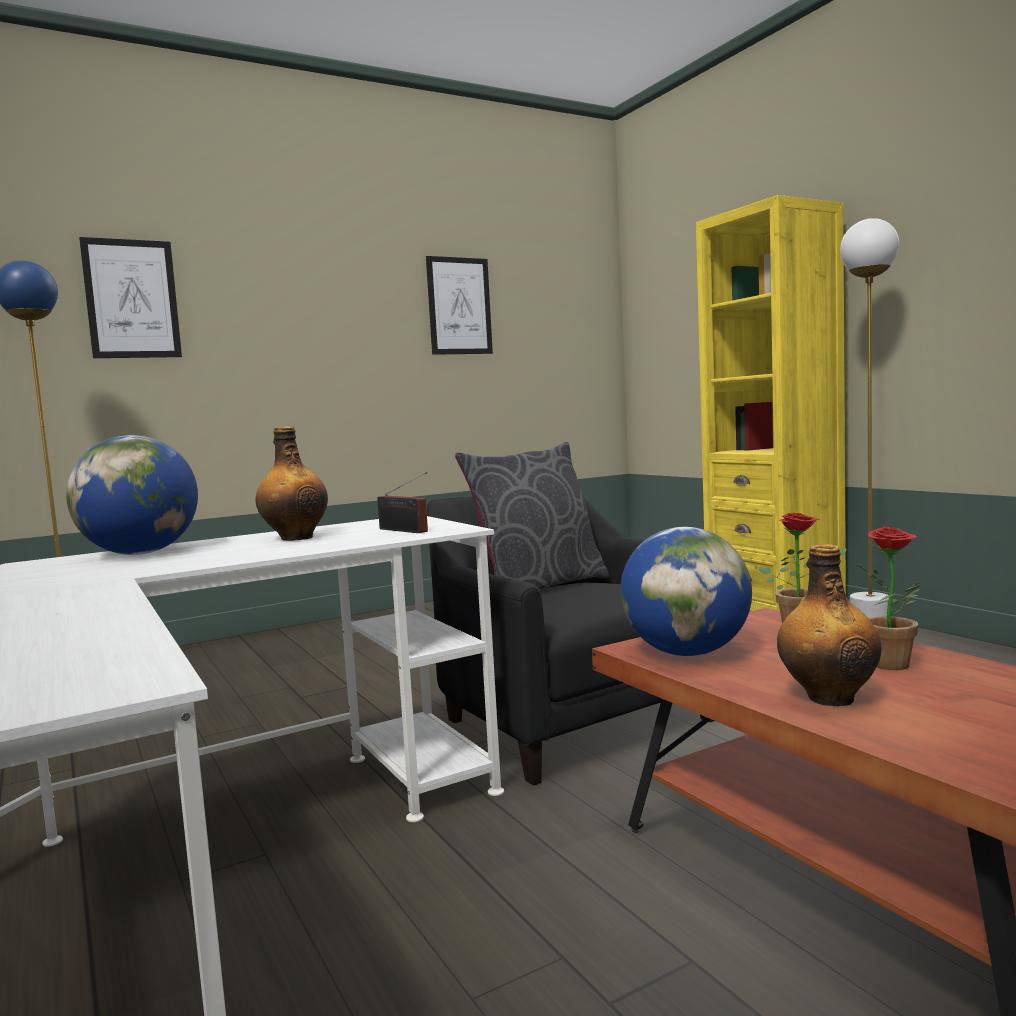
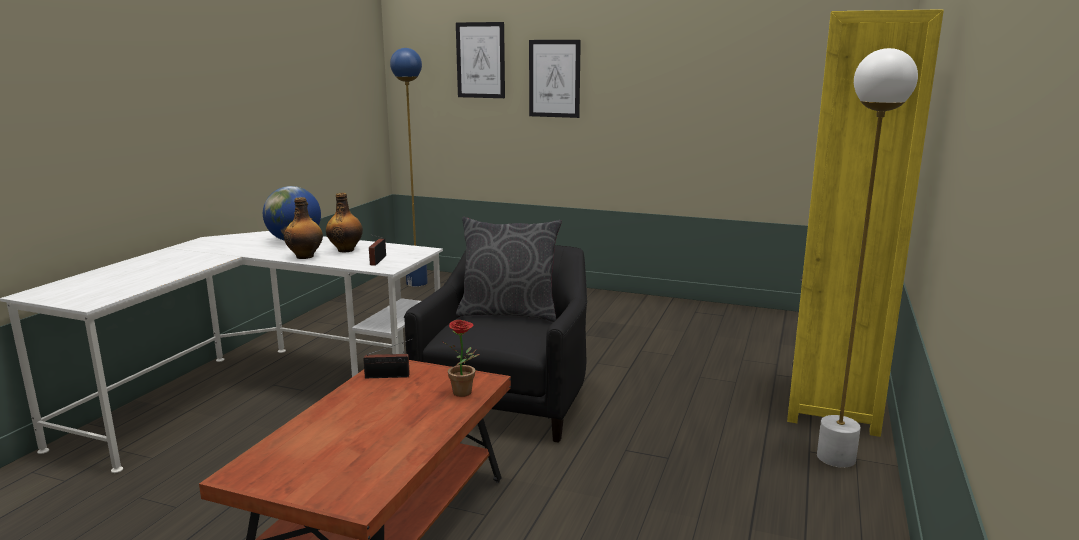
camera: 50 degrees right, 10 degrees up
picture [426,256,493,355] -> picture moved to [529,40,581,118]
globe [620,527,752,656] -> radio [364,339,413,378]
bottle [777,544,881,706] -> bottle moved to [284,197,323,259]
potted plant [855,527,920,670] -> none

